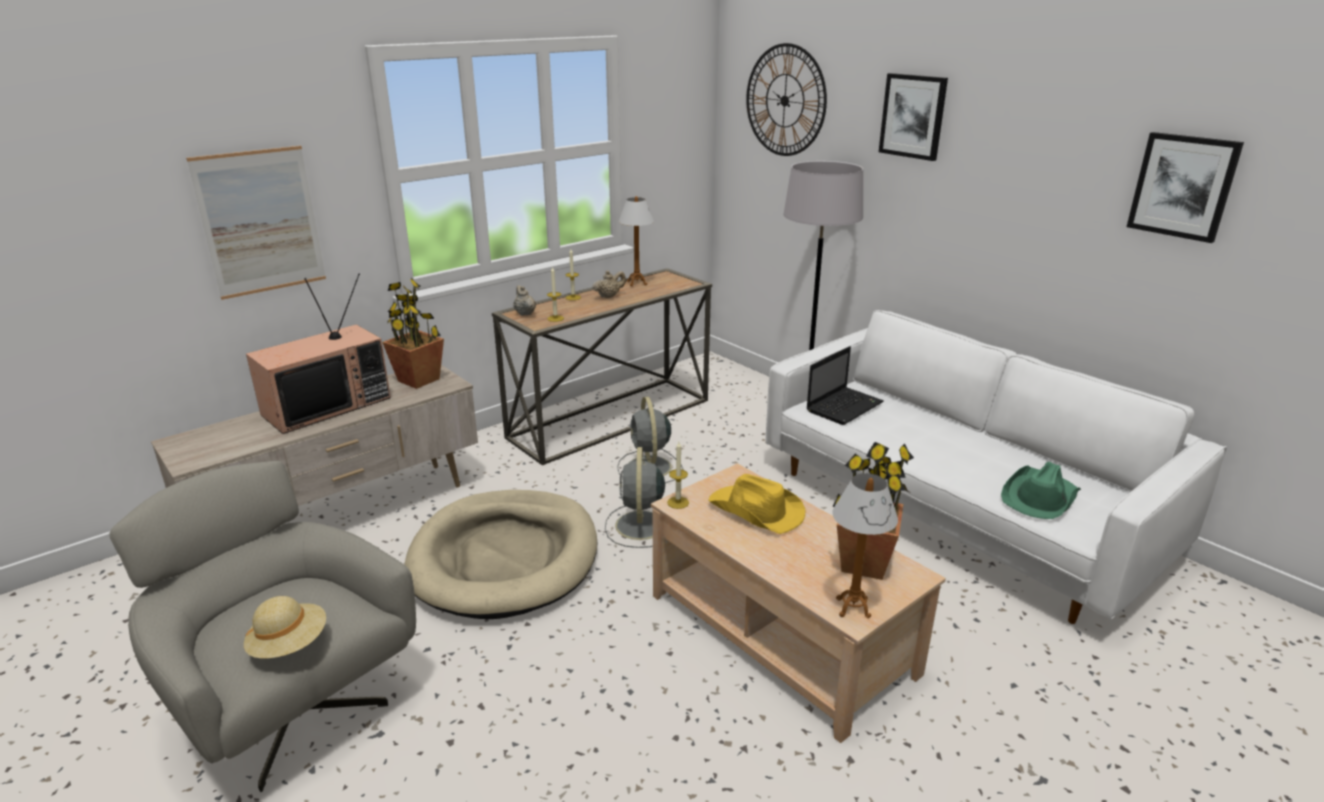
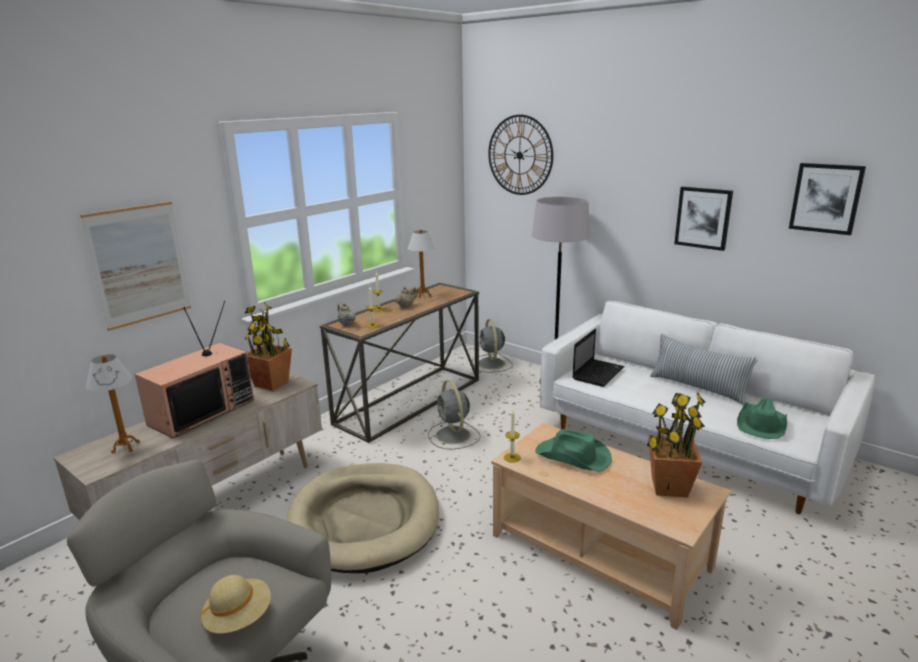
camera: 10 degrees left, 5 degrees down
grey fan [605,447,665,548] -> grey fan moved to [472,319,513,373]
yellow hat [708,474,806,534] -> green hat [535,429,612,473]
table lamp [832,473,898,618] -> table lamp moved to [86,354,140,453]
picture [879,73,948,161] -> picture moved to [674,187,733,251]
none -> pillow [650,334,758,405]

